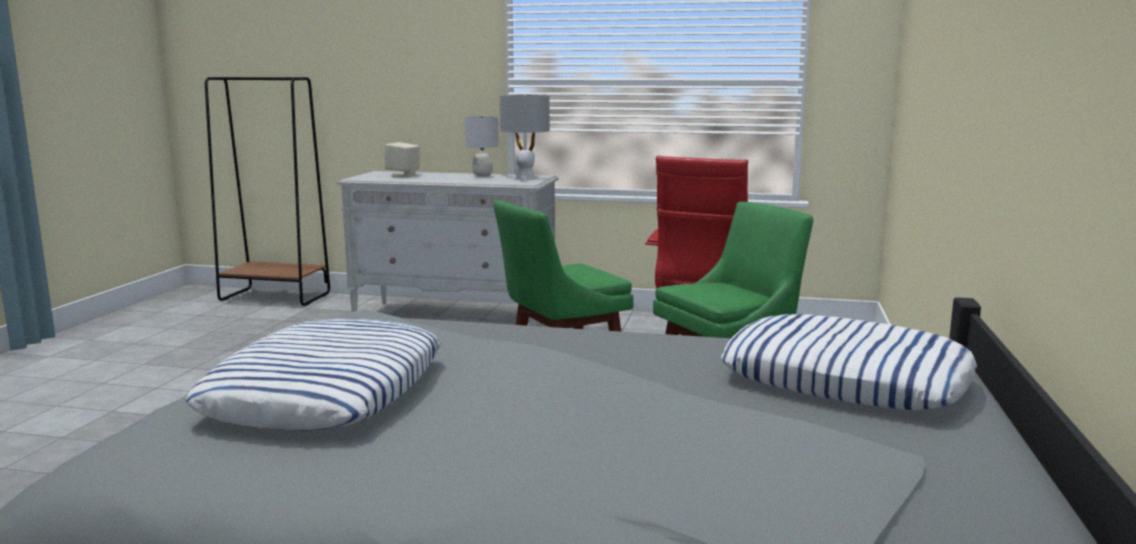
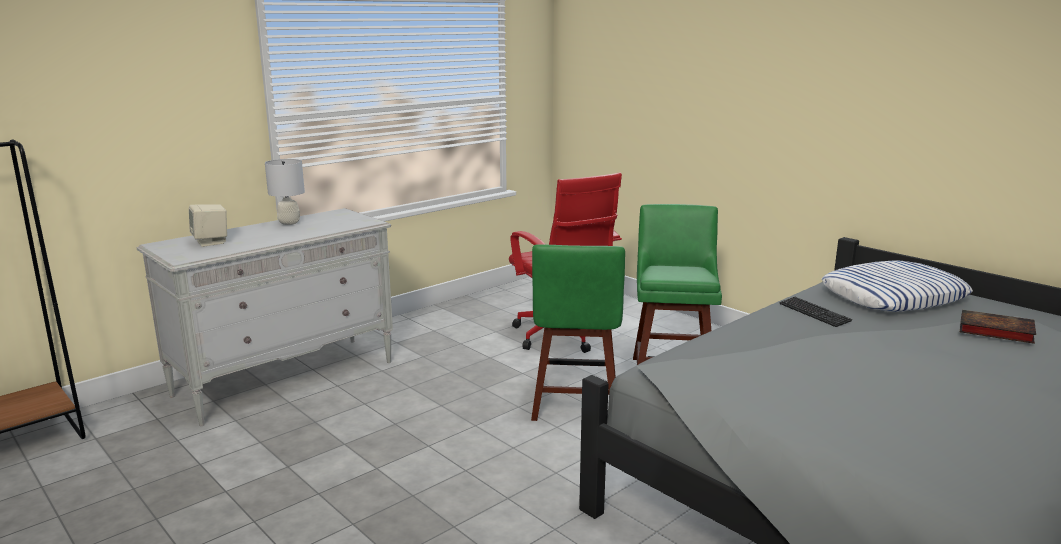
camera: 55 degrees left, 5 degrees up
pillow [185,319,441,431] -> none
grey table lamp [500,94,550,179] -> none
none -> keyboard [779,297,852,327]
none -> book [960,310,1036,344]

